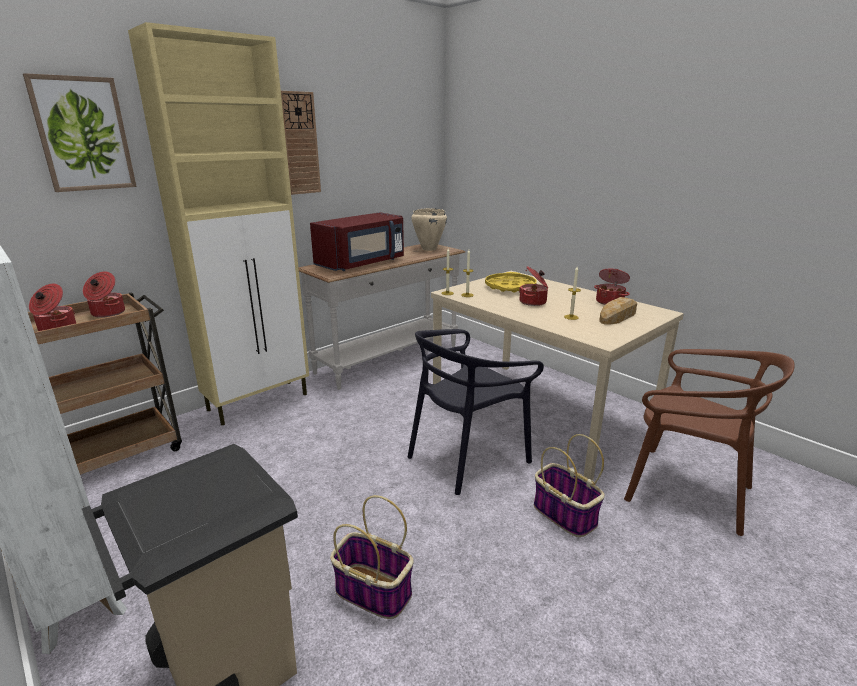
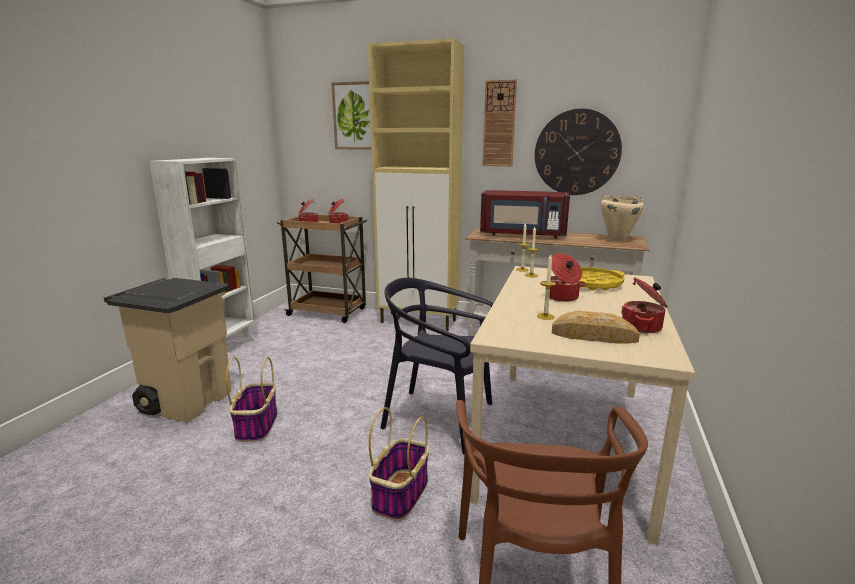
camera: 60 degrees right, 5 degrees down
none -> wall clock [535,108,622,195]

